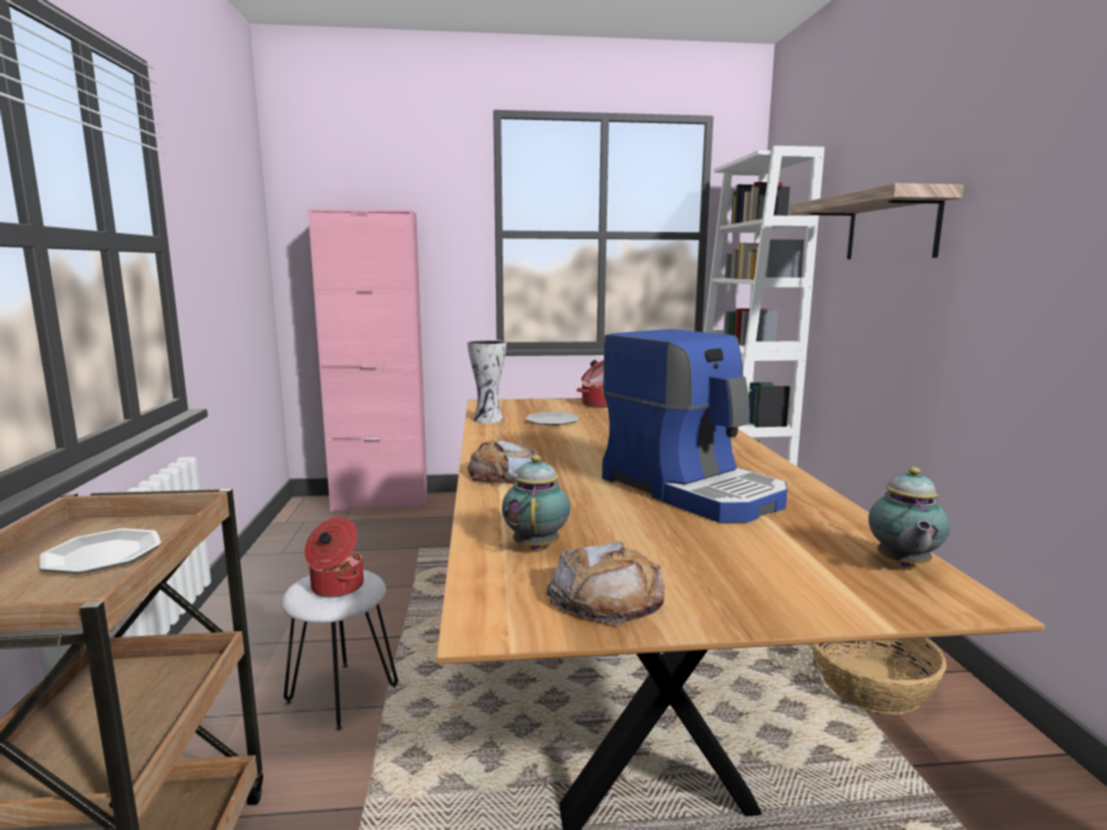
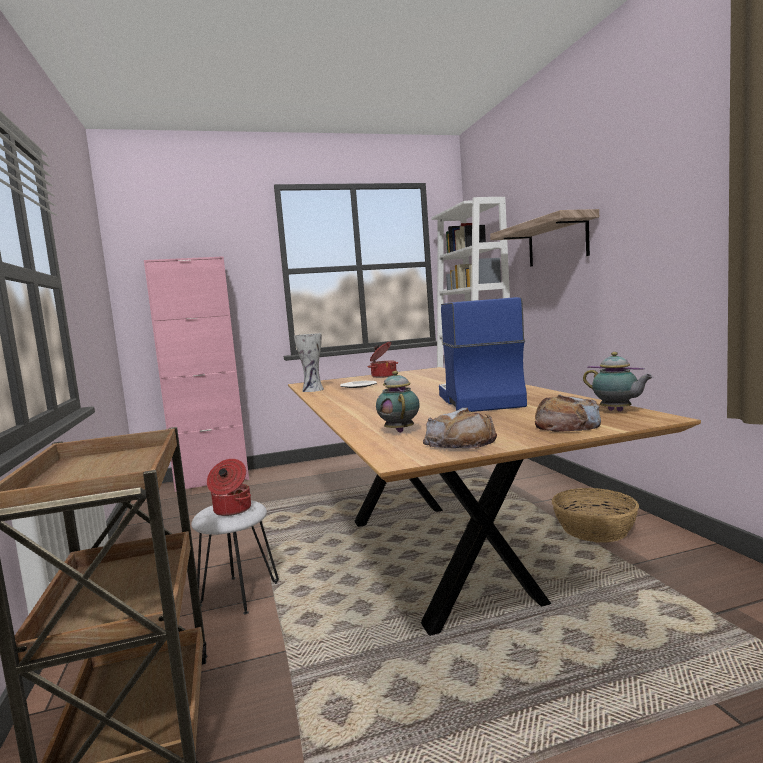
camera: 10 degrees left, 5 degrees down
plate [39,528,162,574] -> none
bread [468,440,538,484] -> bread moved to [535,394,601,432]
coffee machine [602,329,787,523] -> coffee machine turned 135 degrees counterclockwise [439,297,527,412]
teapot [868,467,950,568] -> teapot turned 45 degrees counterclockwise [583,352,653,412]

